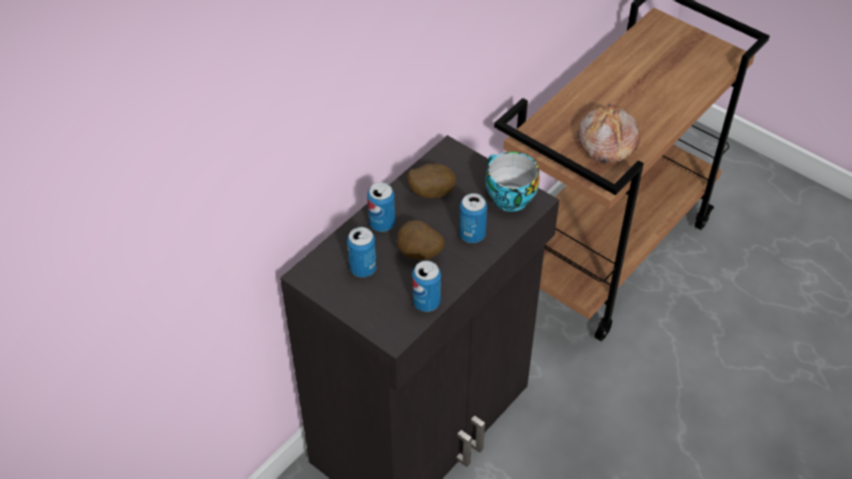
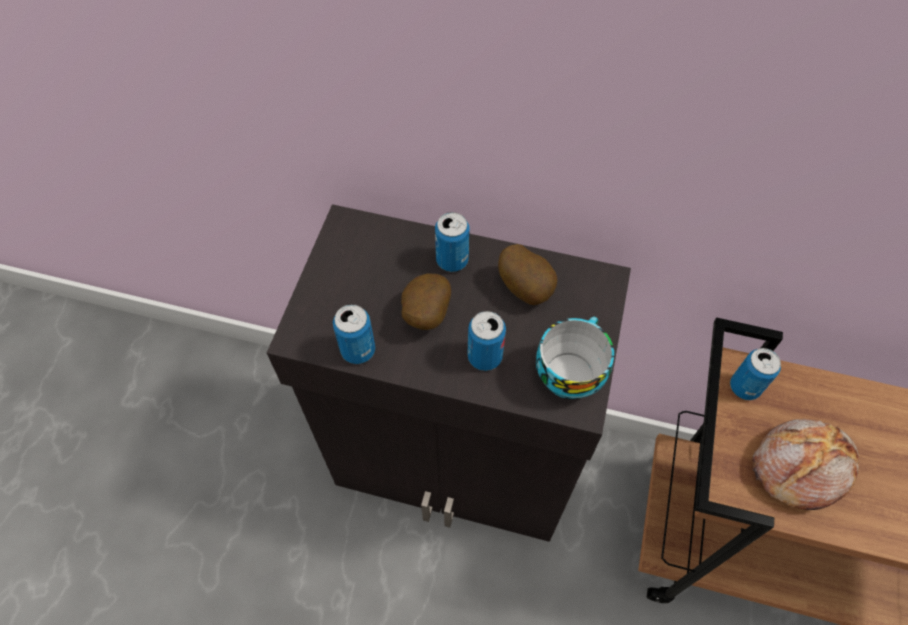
camera: 65 degrees right, 10 degrees up
can [347,227,377,277] -> can moved to [730,348,781,400]

